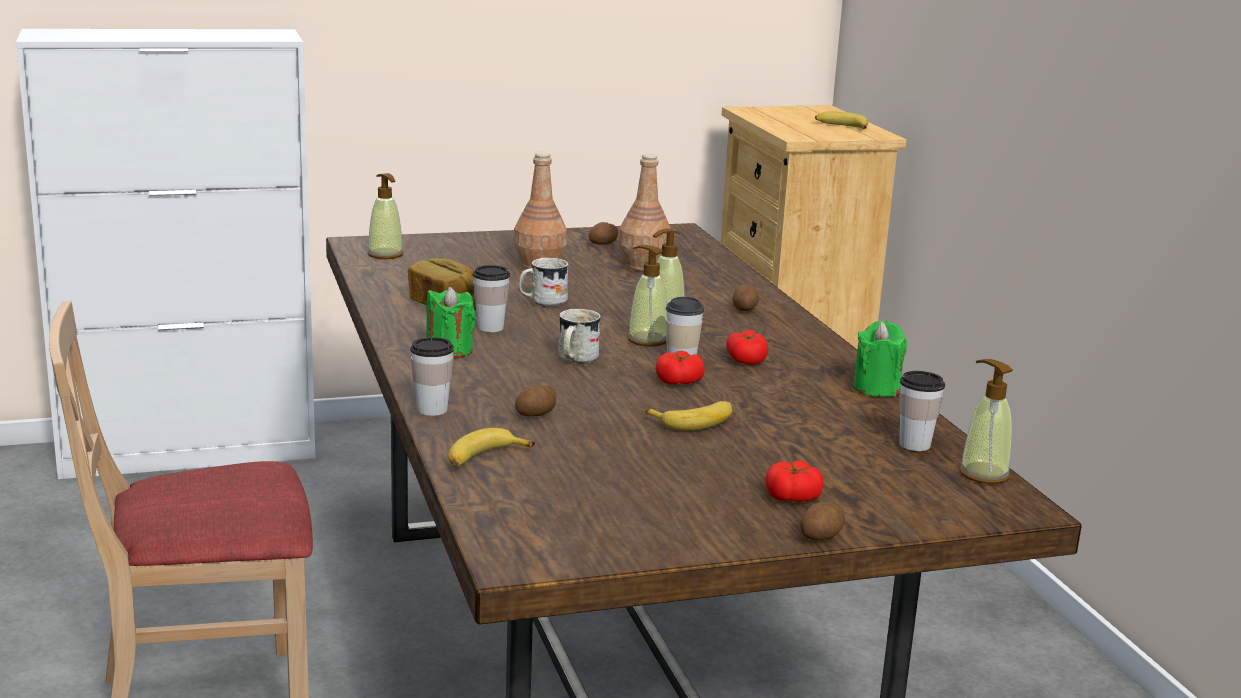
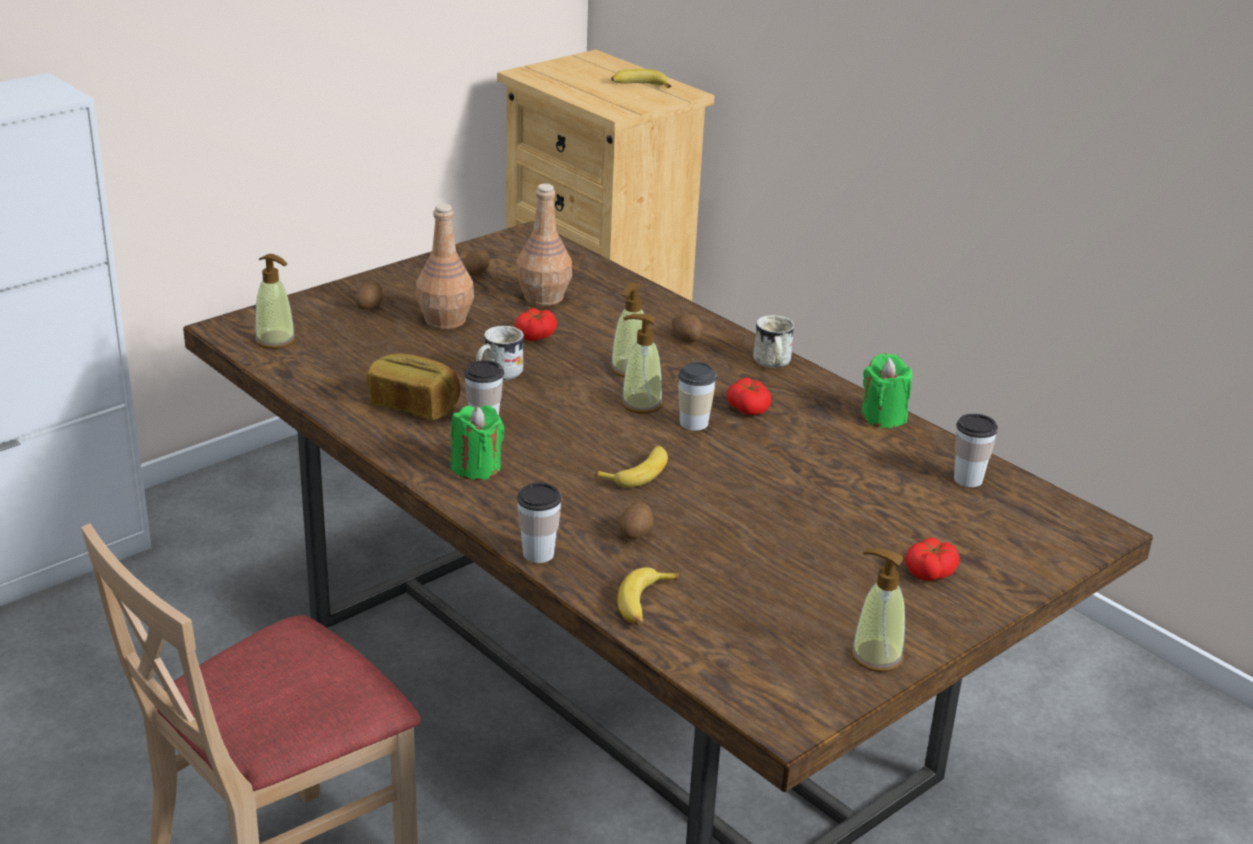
camera: 25 degrees left, 10 degrees up
white mug [558,309,601,364] -> white mug moved to [753,315,795,368]
banana [645,401,733,430] -> banana moved to [594,445,668,487]
tomato [656,351,705,385] -> tomato moved to [514,308,557,341]
potato [800,501,845,540] -> potato moved to [355,282,383,310]
soap dispenser [959,359,1013,484] -> soap dispenser moved to [851,548,905,672]

